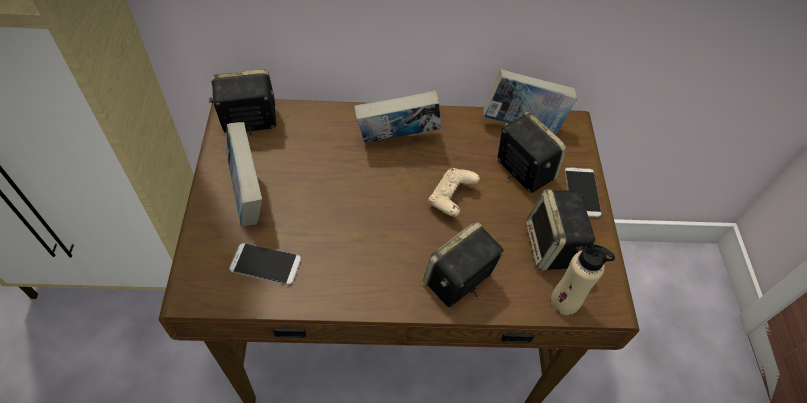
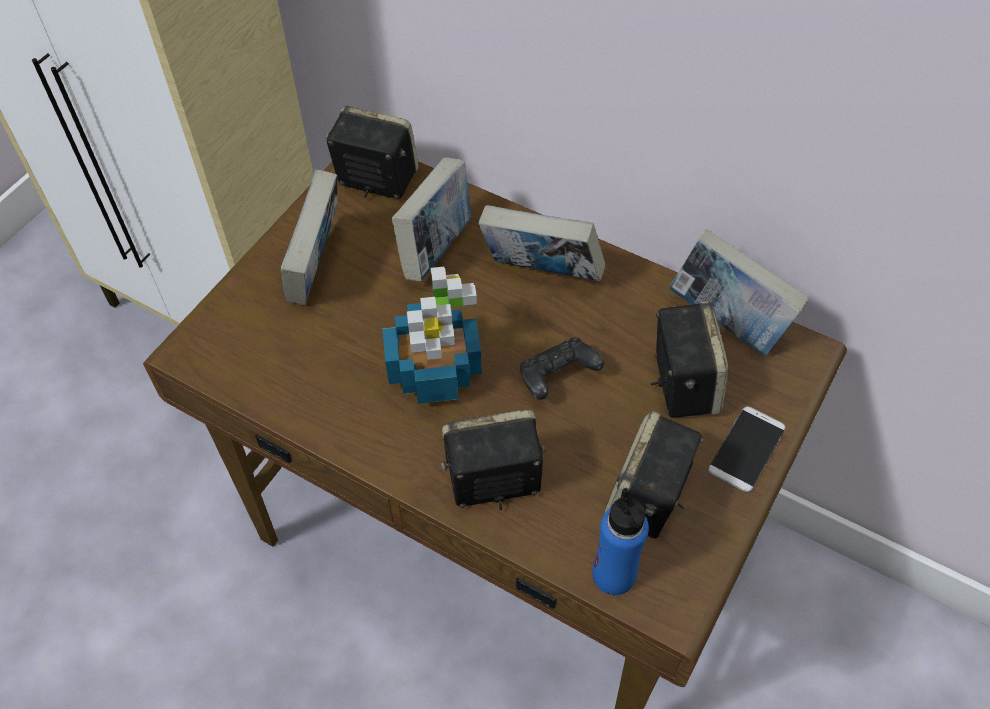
camera: 35 degrees right, 0 degrees up
phone [229,243,301,285] -> none
beige game controller [428,168,480,217] -> black game controller [520,338,604,400]
beige bottle [551,239,615,315] -> blue bottle [592,488,649,595]
none -> potted plant [382,266,482,404]
none -> book [392,157,471,282]

